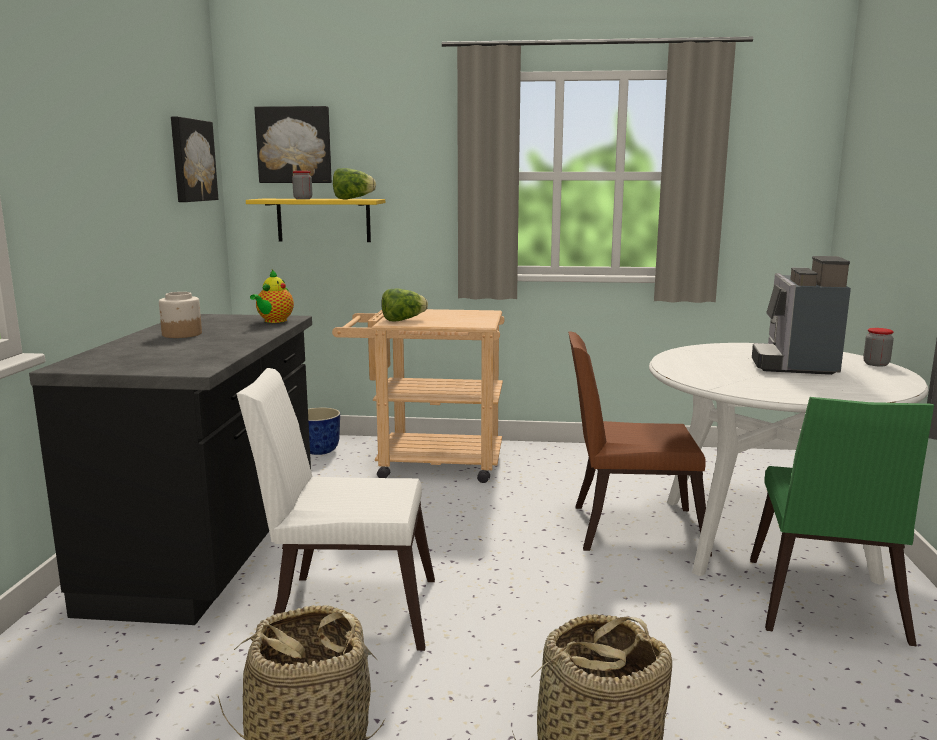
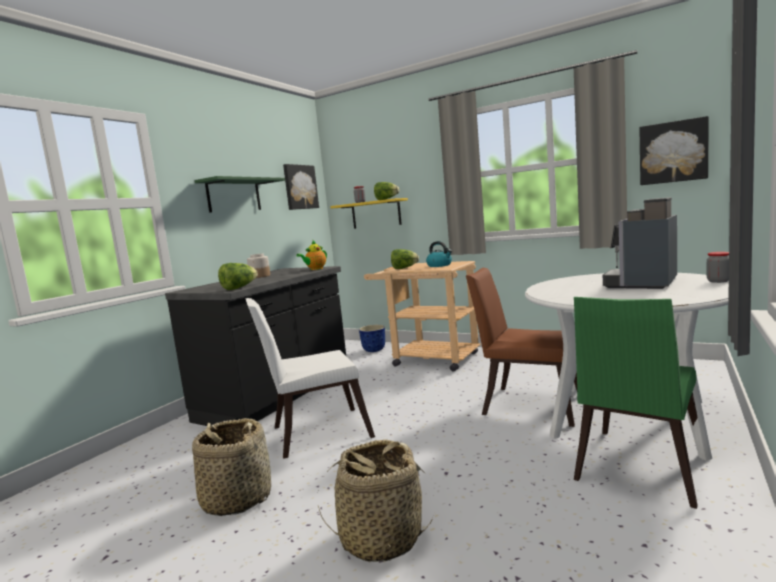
camera: 25 degrees right, 5 degrees down
white chair [236,368,435,651] -> white chair turned 45 degrees counterclockwise [245,298,375,459]
picture [254,106,332,183] -> picture moved to [639,116,709,185]
none -> green shelf [194,176,285,213]
none -> lettuce [218,263,258,290]
none -> kettle [426,241,452,267]

